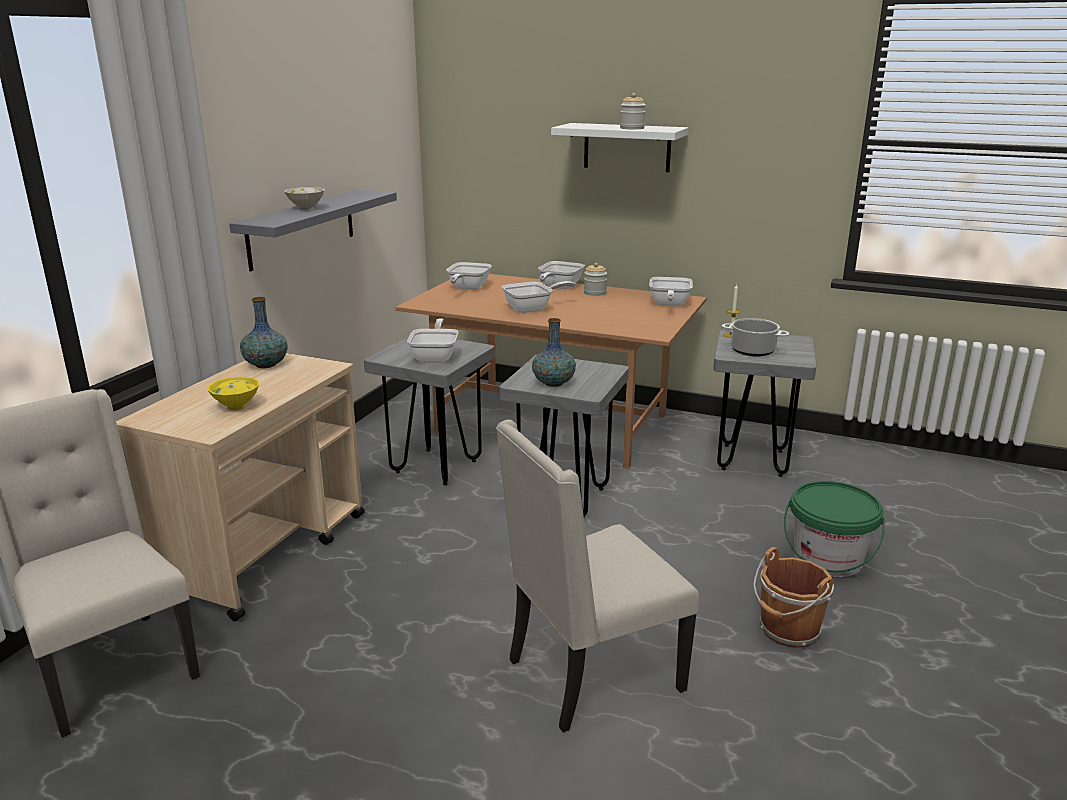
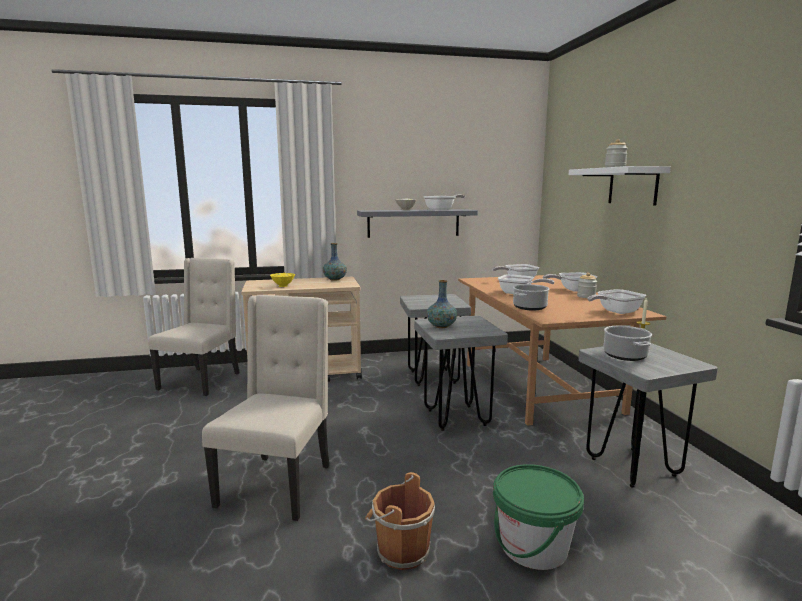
camera: 55 degrees right, 10 degrees down
frying pan [407,318,459,363] -> frying pan moved to [423,195,465,210]
beige chair [496,419,699,733] -> beige chair turned 75 degrees clockwise [202,295,329,521]
none -> cooking pot [513,284,549,311]

